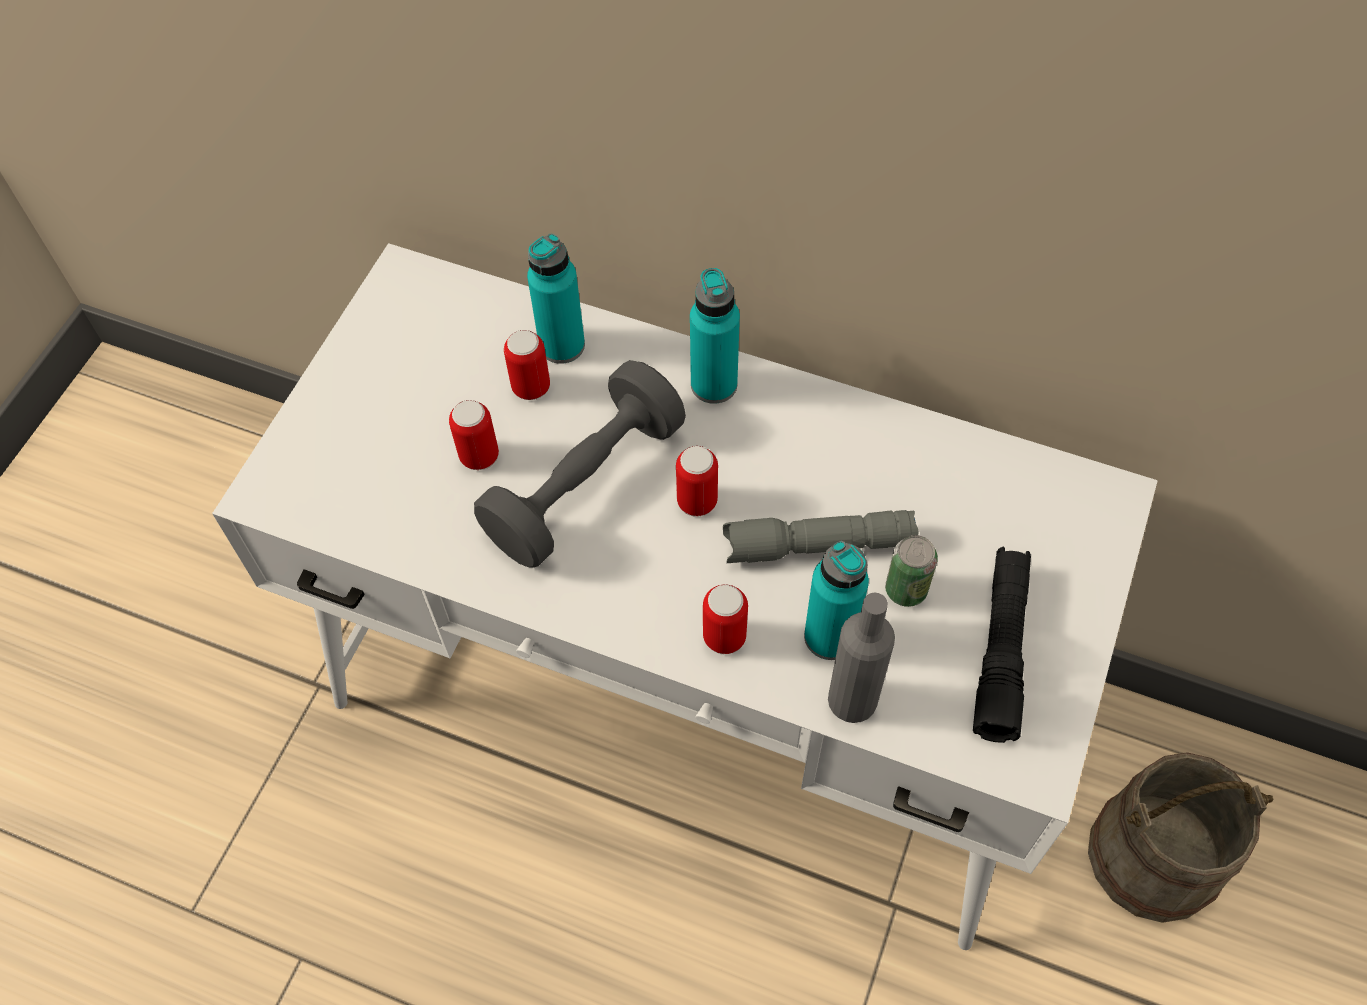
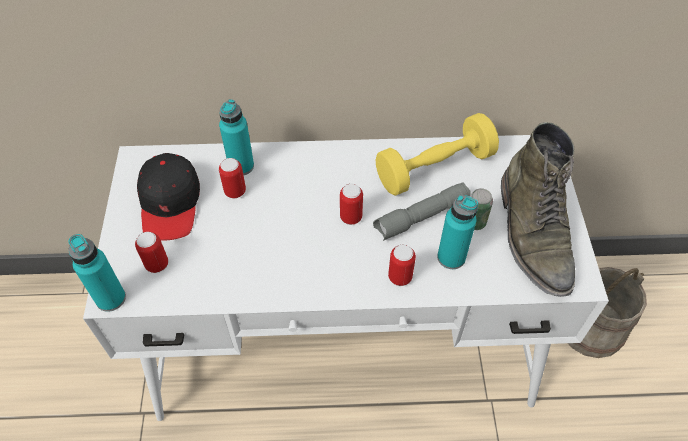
camera: 25 degrees left, 5 degrees down
can [449,400,499,470] -> can moved to [135,232,168,273]
grey dumbbell [474,360,686,568] -> none
turquoise bottle [690,268,740,404] -> turquoise bottle moved to [68,234,126,312]
grey bottle [828,593,895,723] -> none
black flashlight [973,547,1031,743] -> green boot [501,122,575,297]
none -> black cap [137,153,200,241]
none -> yellow dumbbell [376,113,499,196]

